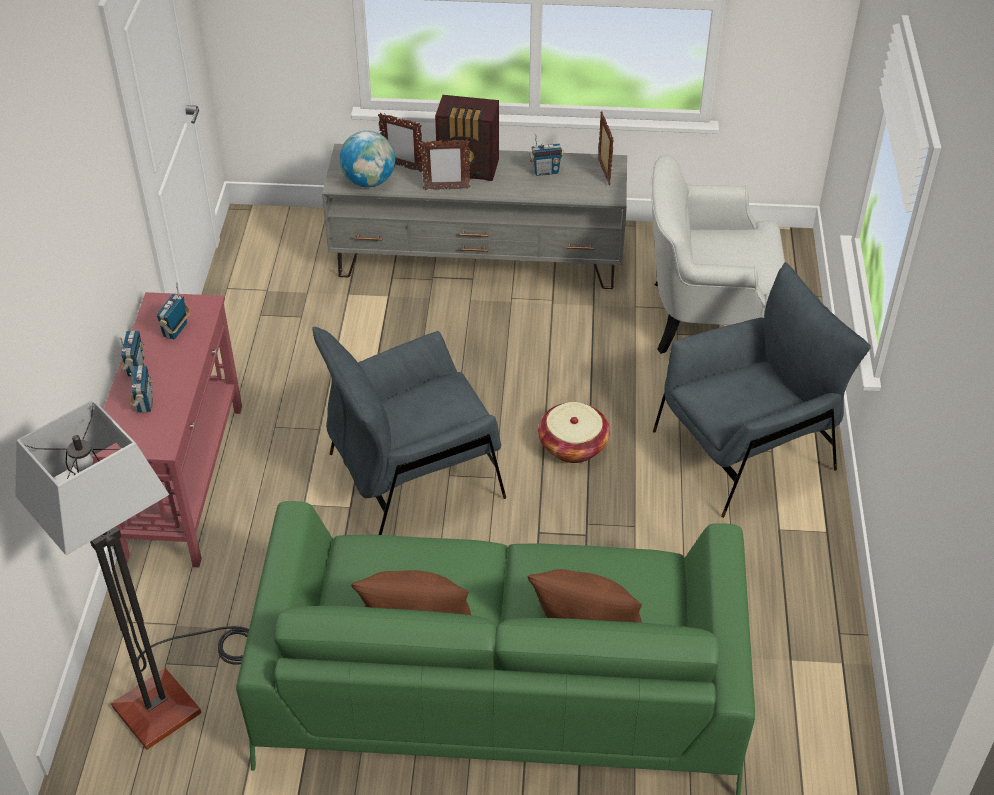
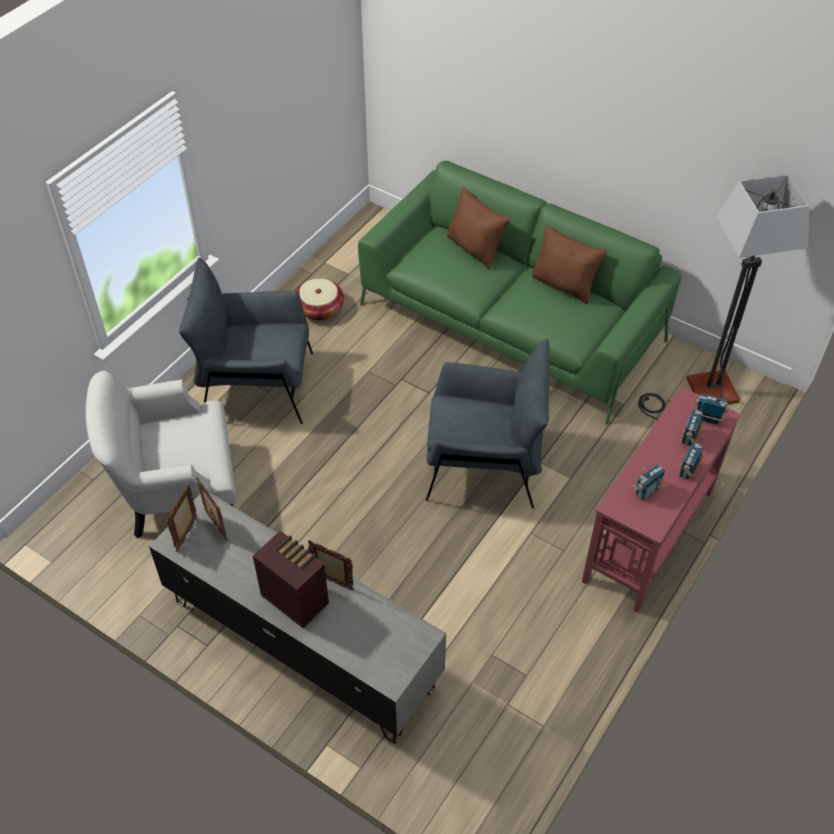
camera: 150 degrees left, 5 degrees up
globe [339,131,395,187] -> none
picture frame [378,113,423,172] -> picture frame moved to [196,477,227,540]
radio [529,133,564,176] -> radio moved to [695,394,729,424]
basket [538,402,610,463] -> basket moved to [296,279,344,321]
white armchair [651,155,785,354] -> white armchair turned 135 degrees clockwise [86,370,236,538]

